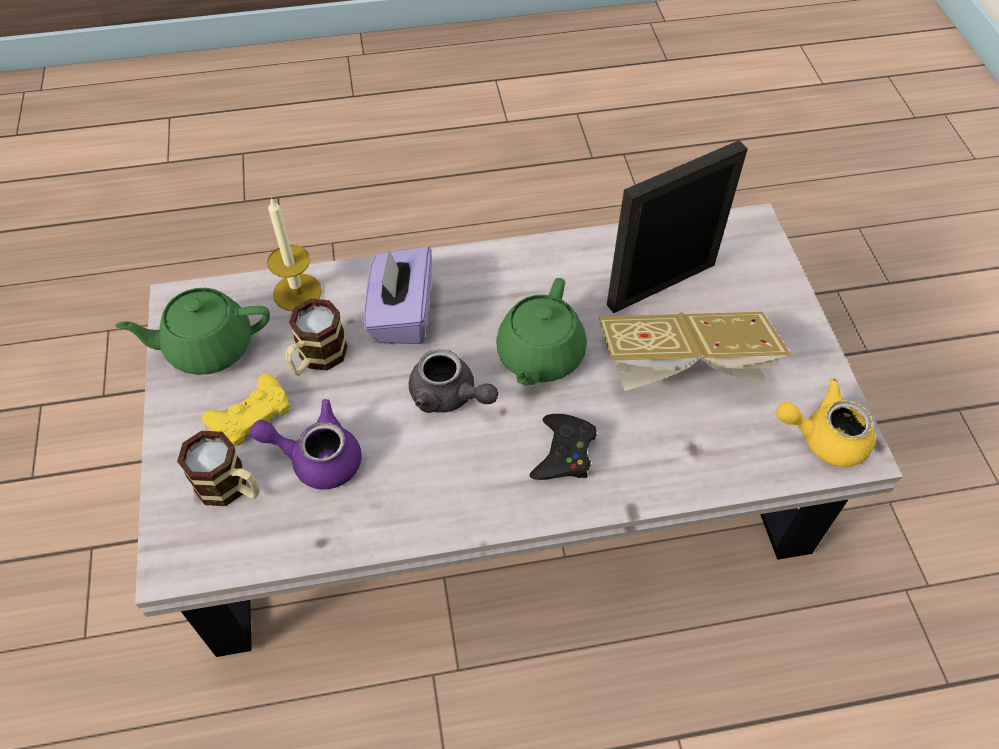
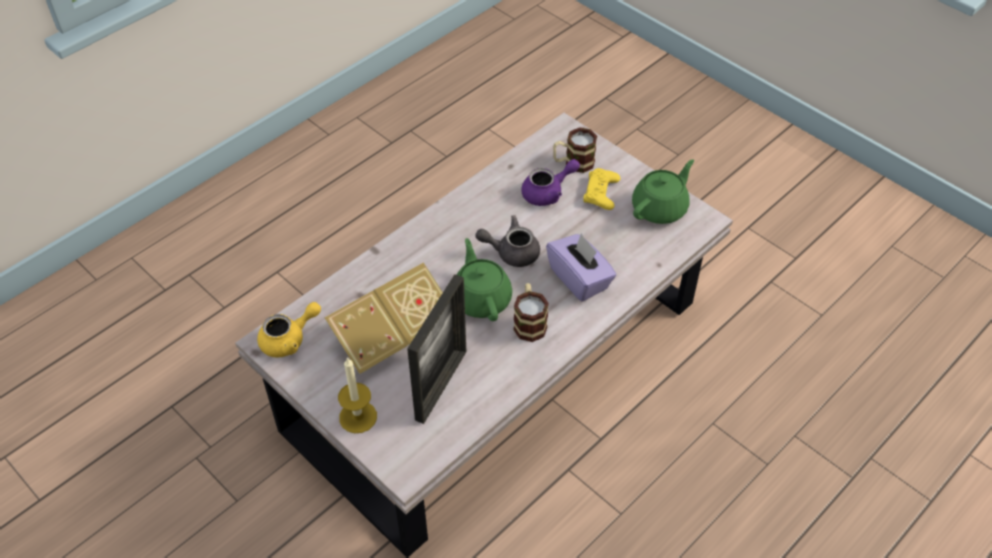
camera: 145 degrees right, 5 degrees down
candle [267,198,322,311] -> candle moved to [338,357,377,433]
mug [285,299,348,376] -> mug moved to [513,283,549,342]
black game controller [529,414,597,480] -> none

